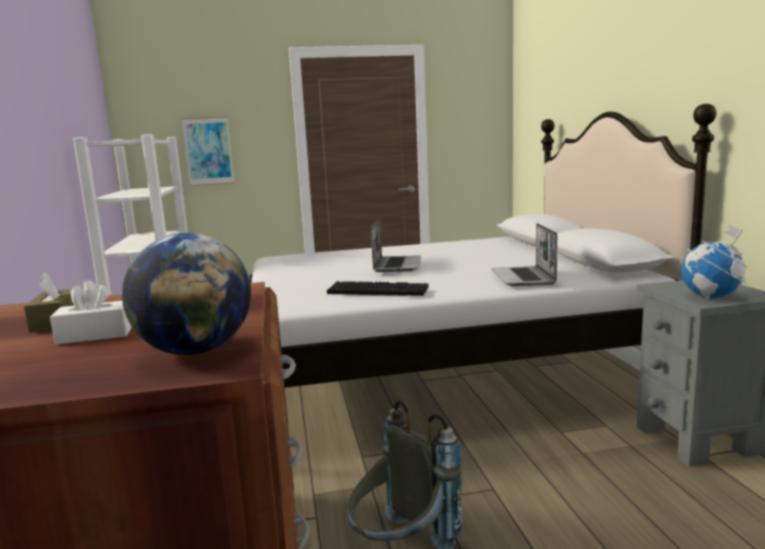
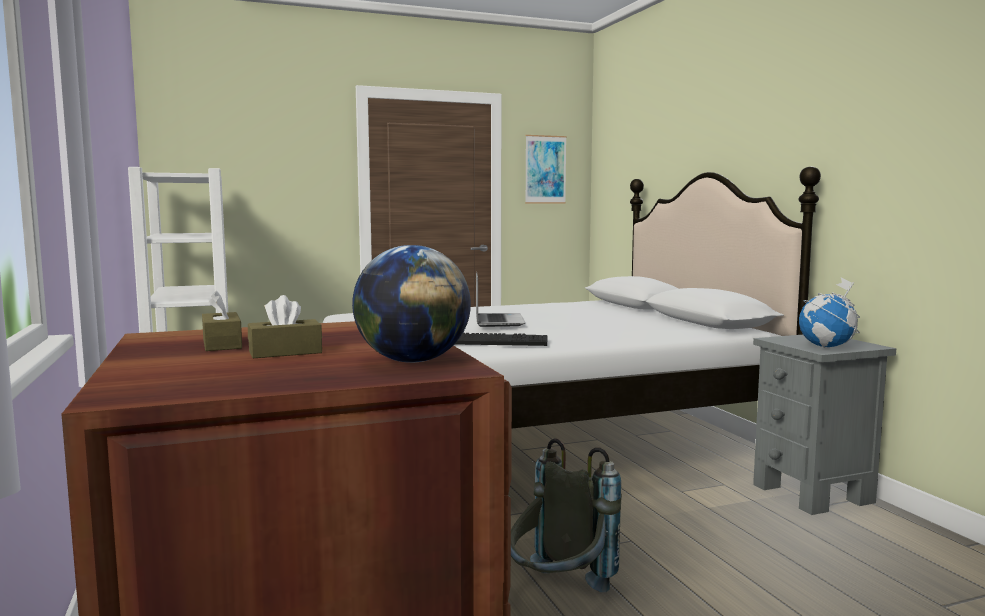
camera: 10 degrees left, 5 degrees down
white tissue box [50,280,132,344] -> brown tissue box [248,295,322,358]
picture [182,116,234,186] -> picture moved to [525,135,567,204]
laptop [491,223,557,286] -> none

